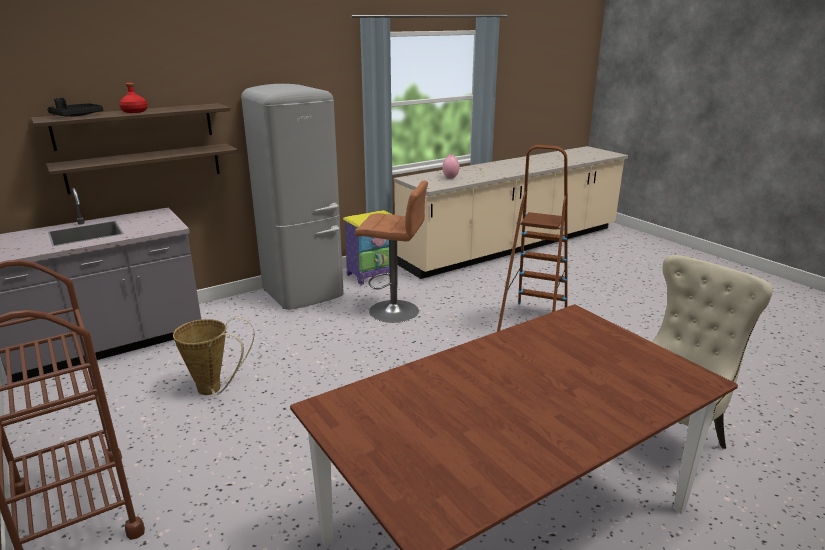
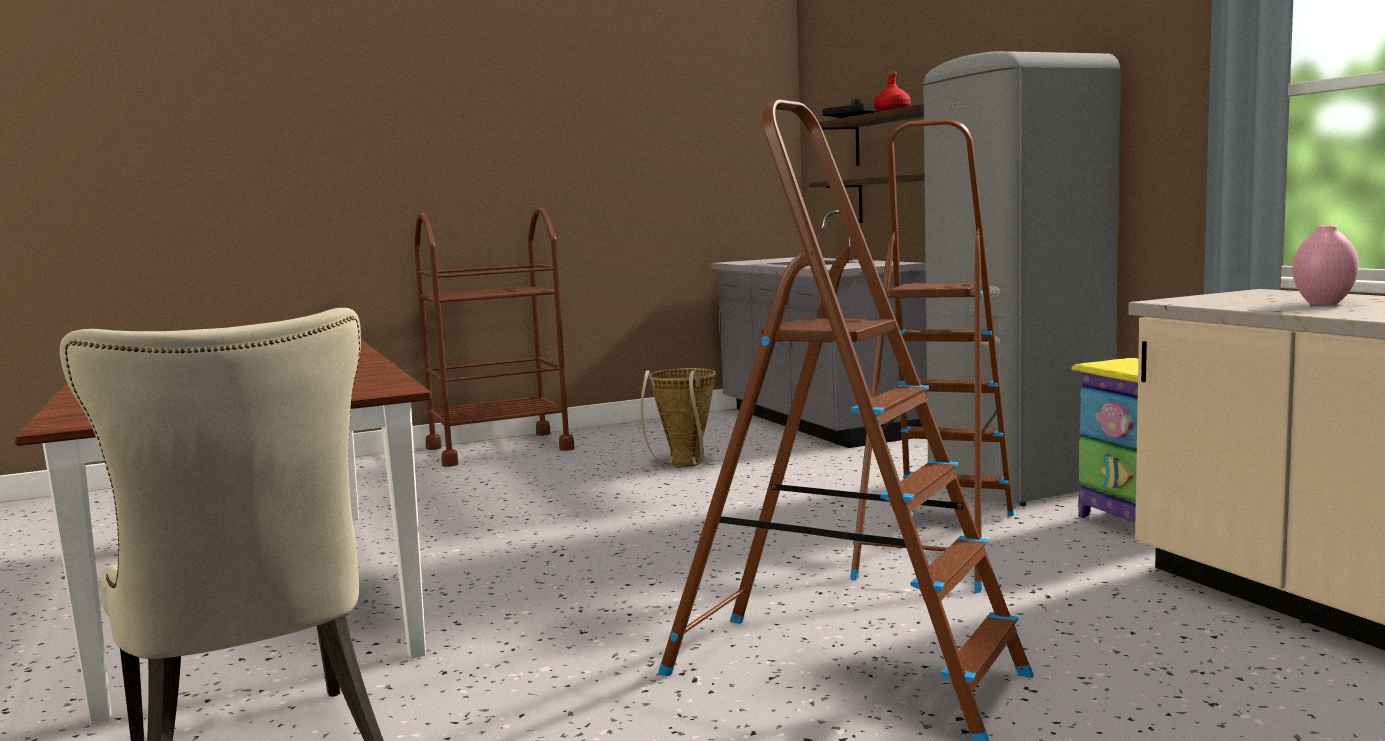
camera: 100 degrees right, 15 degrees down
brown stool [355,181,428,323] -> brown step ladder [850,119,1014,593]

